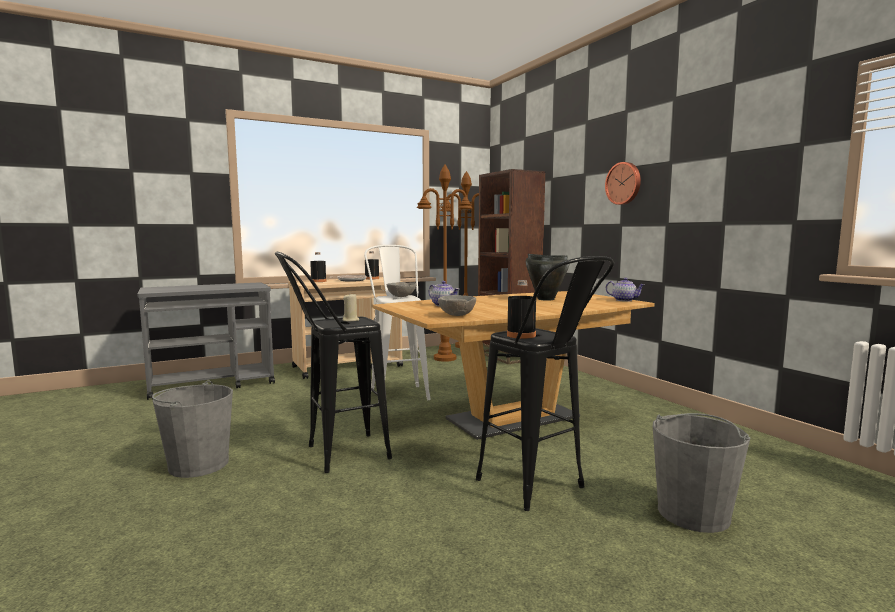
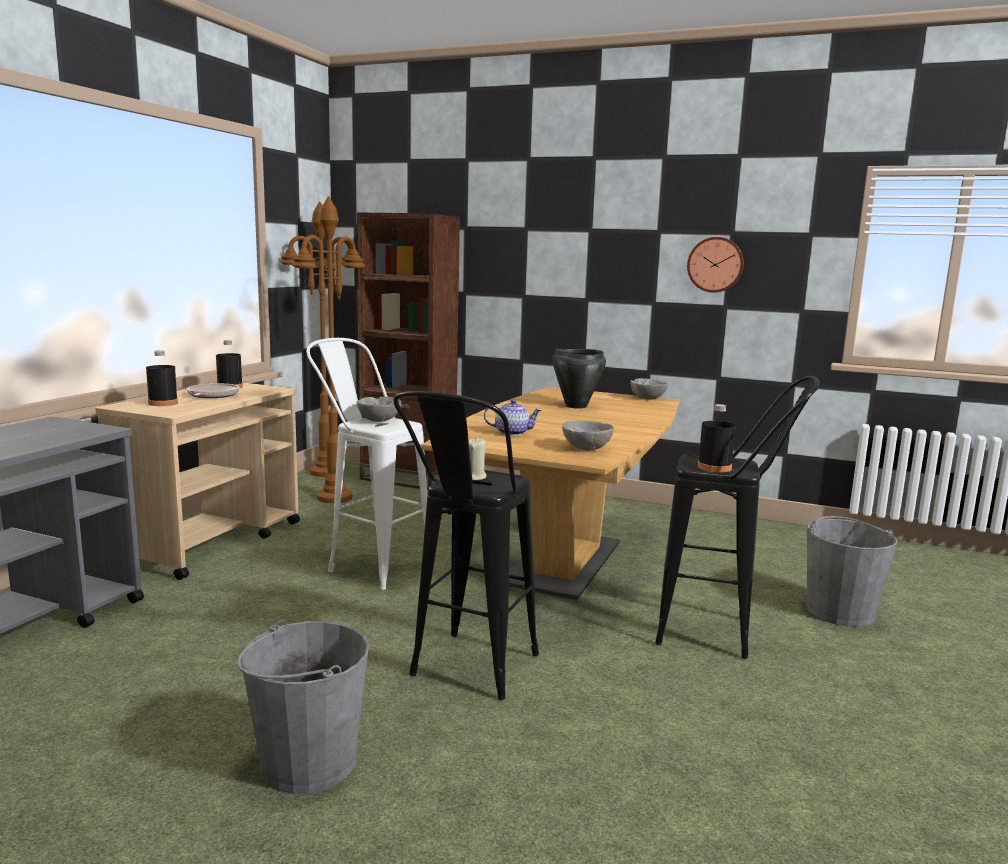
camera: 40 degrees left, 5 degrees up
wall clock [605,162,641,205] -> wall clock moved to [687,237,744,293]
teapot [606,278,644,302] -> grey bowl [630,378,668,400]

